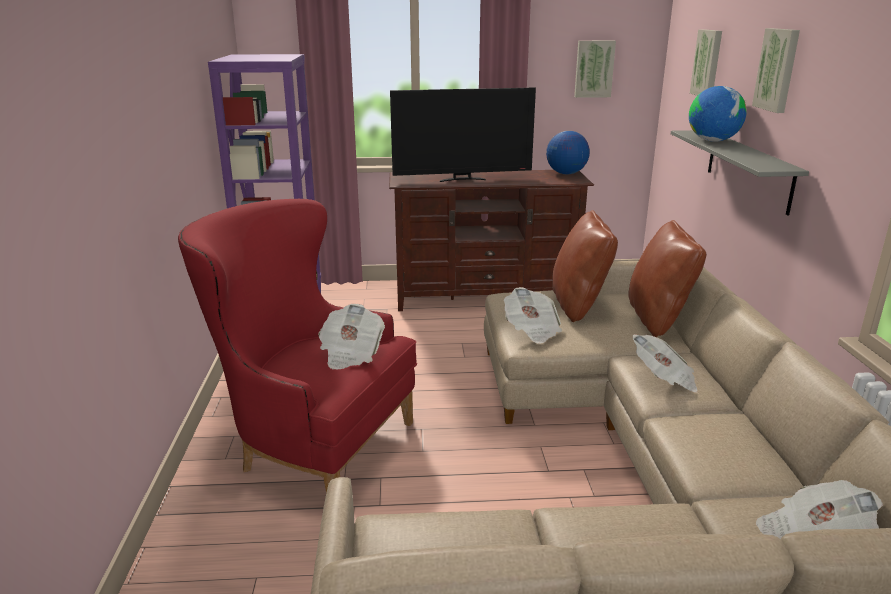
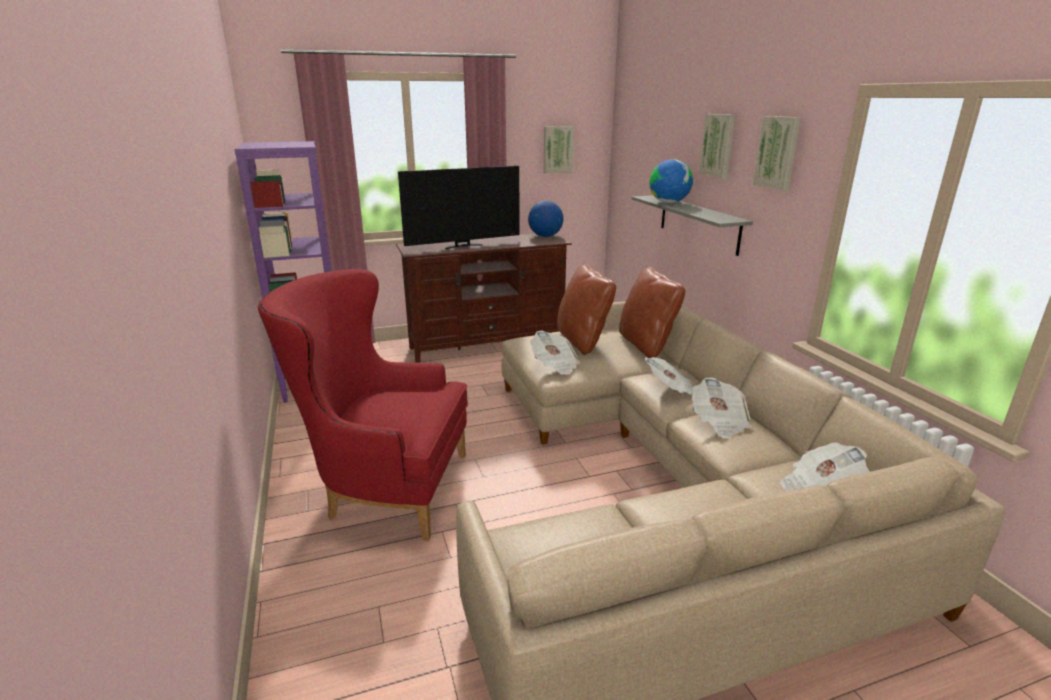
camera: 15 degrees left, 0 degrees up
newspaper [318,304,385,369] -> newspaper moved to [692,377,751,439]
picture [690,29,722,96] -> picture moved to [753,116,801,190]

